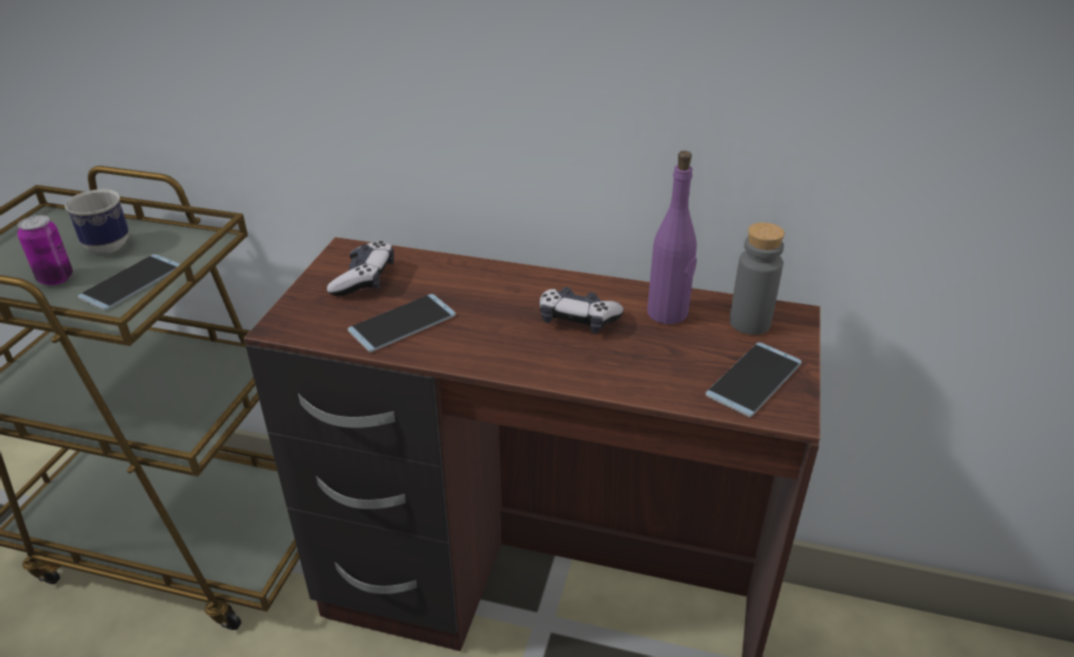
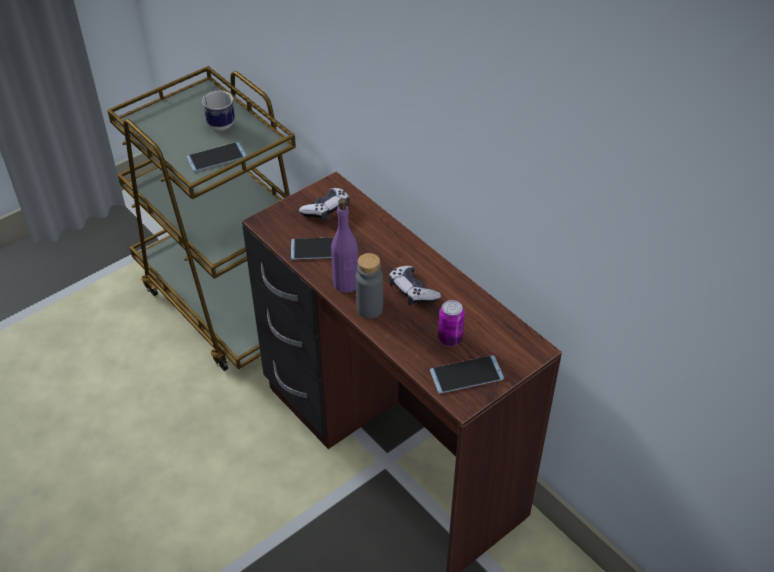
camera: 35 degrees right, 10 degrees up
can [17,215,73,285] -> can moved to [438,300,465,346]
purple bottle [647,151,697,324] -> purple bottle moved to [331,198,358,293]
grey bottle [729,222,785,335] -> grey bottle moved to [356,253,383,319]

